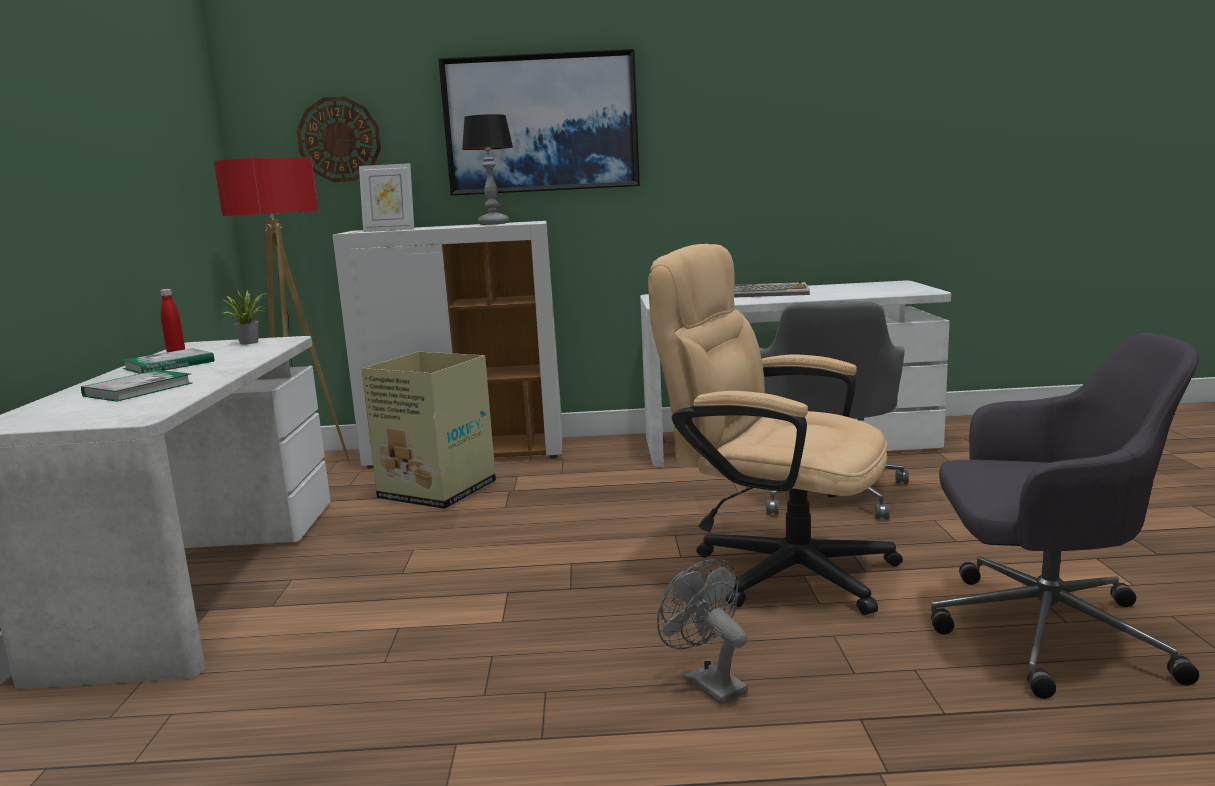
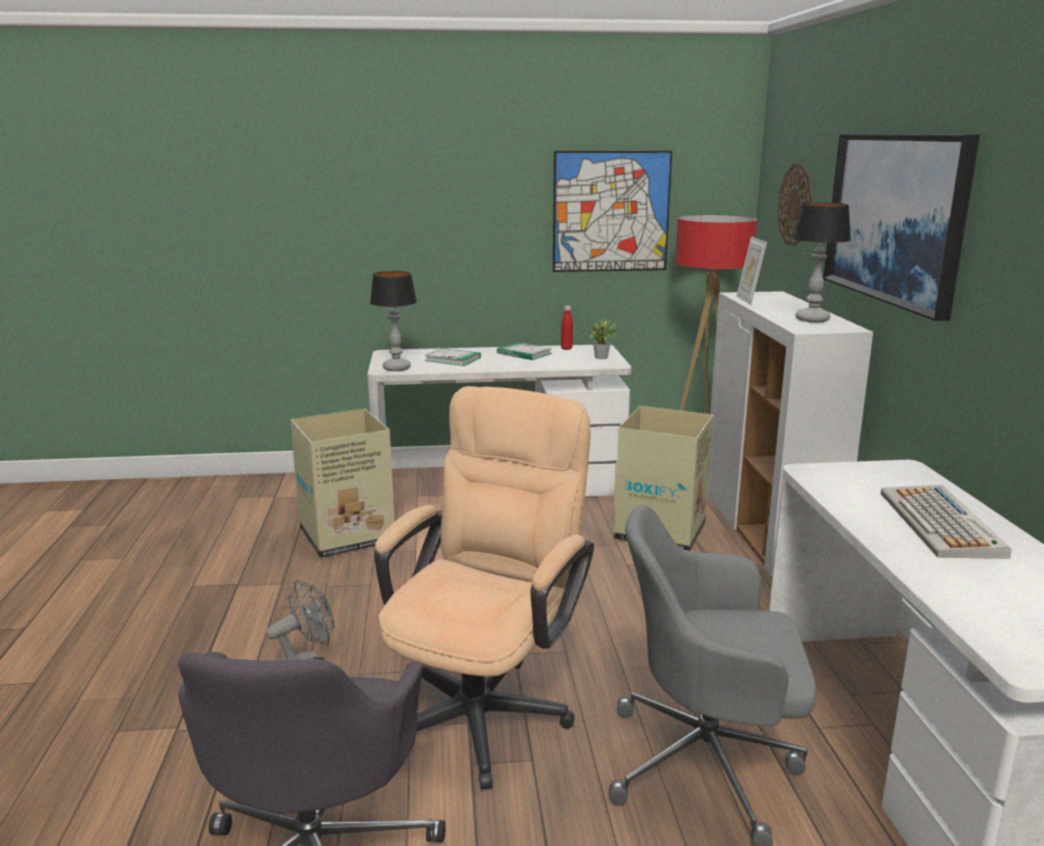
camera: 85 degrees right, 5 degrees up
none -> cardboard box [291,408,394,558]
none -> table lamp [370,271,417,371]
none -> picture [553,151,672,272]

